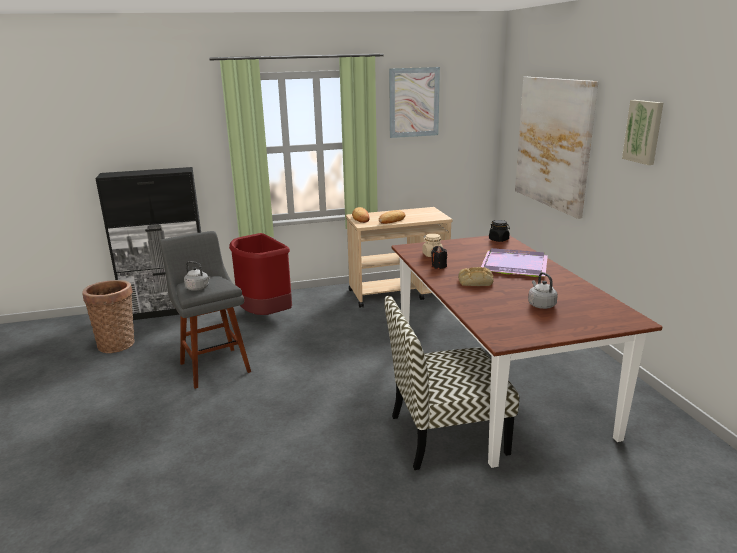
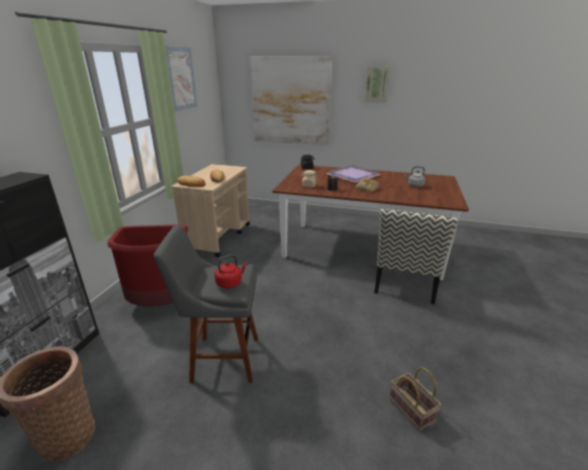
camera: 60 degrees left, 5 degrees up
grey kettle [184,261,210,291] -> red kettle [215,254,247,288]
none -> basket [389,367,441,431]

